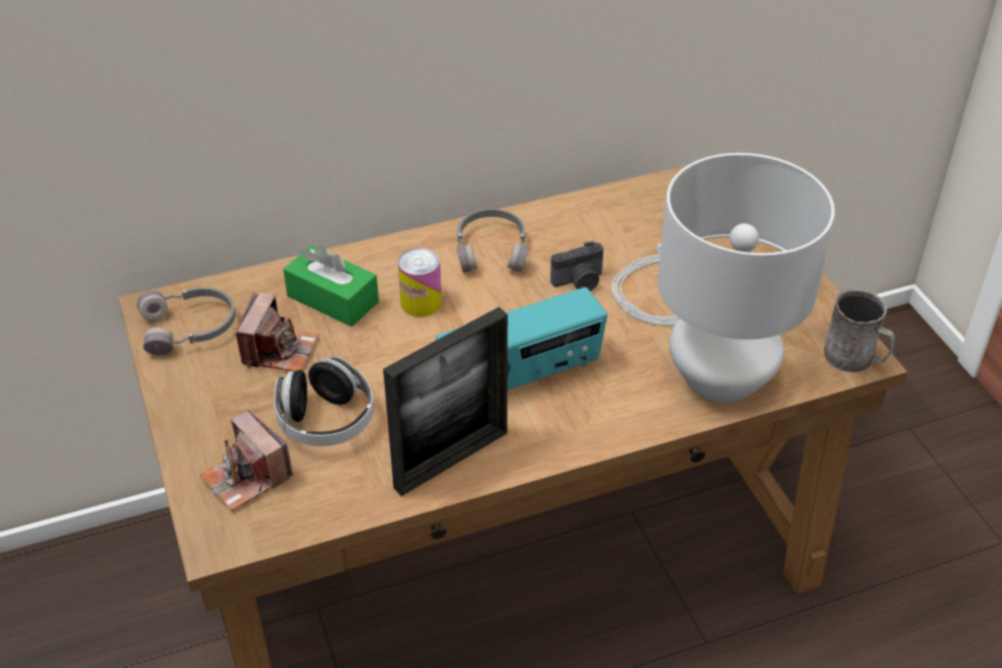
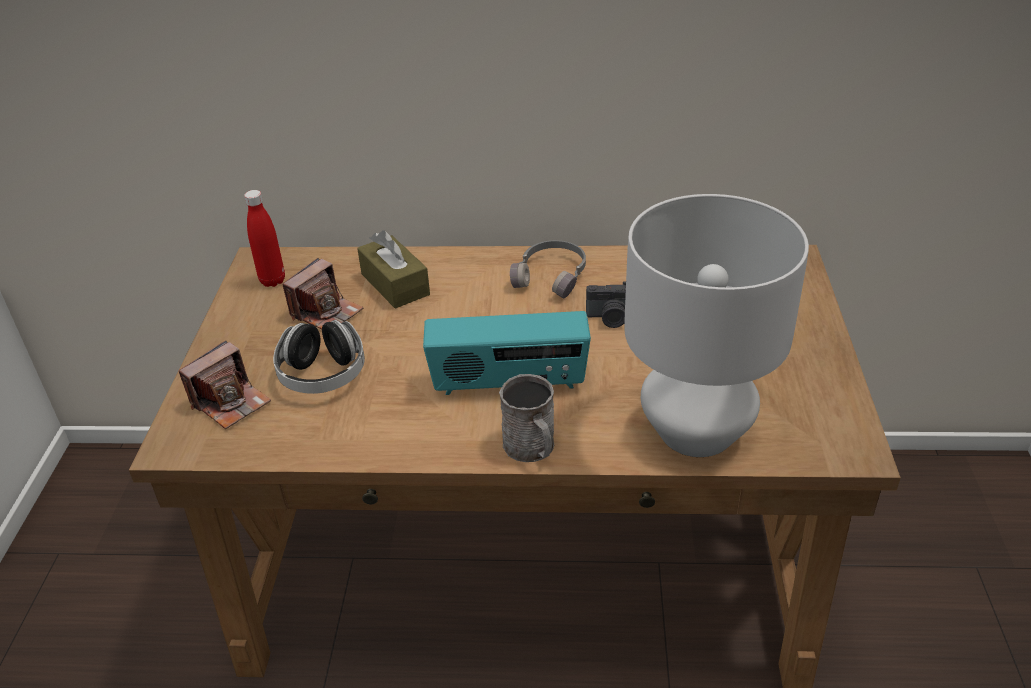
camera: 25 degrees right, 5 degrees down
grey headphones [137,287,235,355] -> red bottle [244,190,285,287]
camera [199,410,293,511] -> camera turned 120 degrees counterclockwise [179,341,271,429]
green tissue box [283,245,379,327] -> brown tissue box [357,230,430,309]
picture frame [383,307,508,496] -> none
can [398,248,442,317] -> none
grey mug [824,289,895,372] -> grey mug moved to [499,374,555,462]

